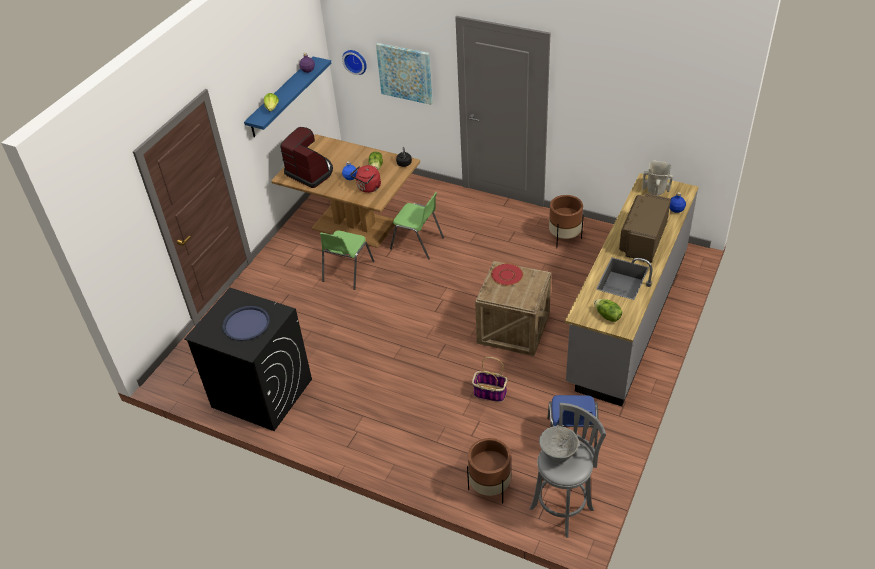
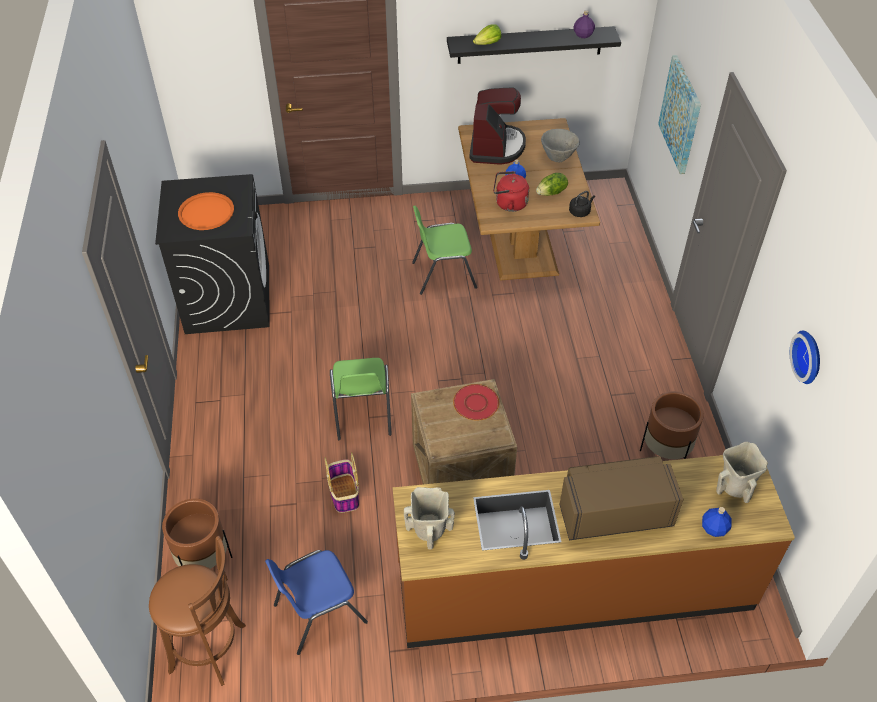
camera: 55 degrees right, 5 degrees up
blue tray [223,306,270,341] -> orange tray [178,192,234,230]
blue shelf [244,57,331,137] -> black shelf [447,26,621,64]
wall clock [342,50,367,75] -> wall clock moved to [790,330,820,384]
green chair [390,192,444,260] -> green chair moved to [330,358,392,440]
grey stool [529,403,606,538] -> brown stool [149,536,246,686]
grey bowl [539,426,579,463] -> grey bowl moved to [541,129,580,162]
grey counter [565,173,699,406] -> brown counter [393,451,795,648]
lettuce [594,299,622,322] -> beige vase [404,487,455,550]

